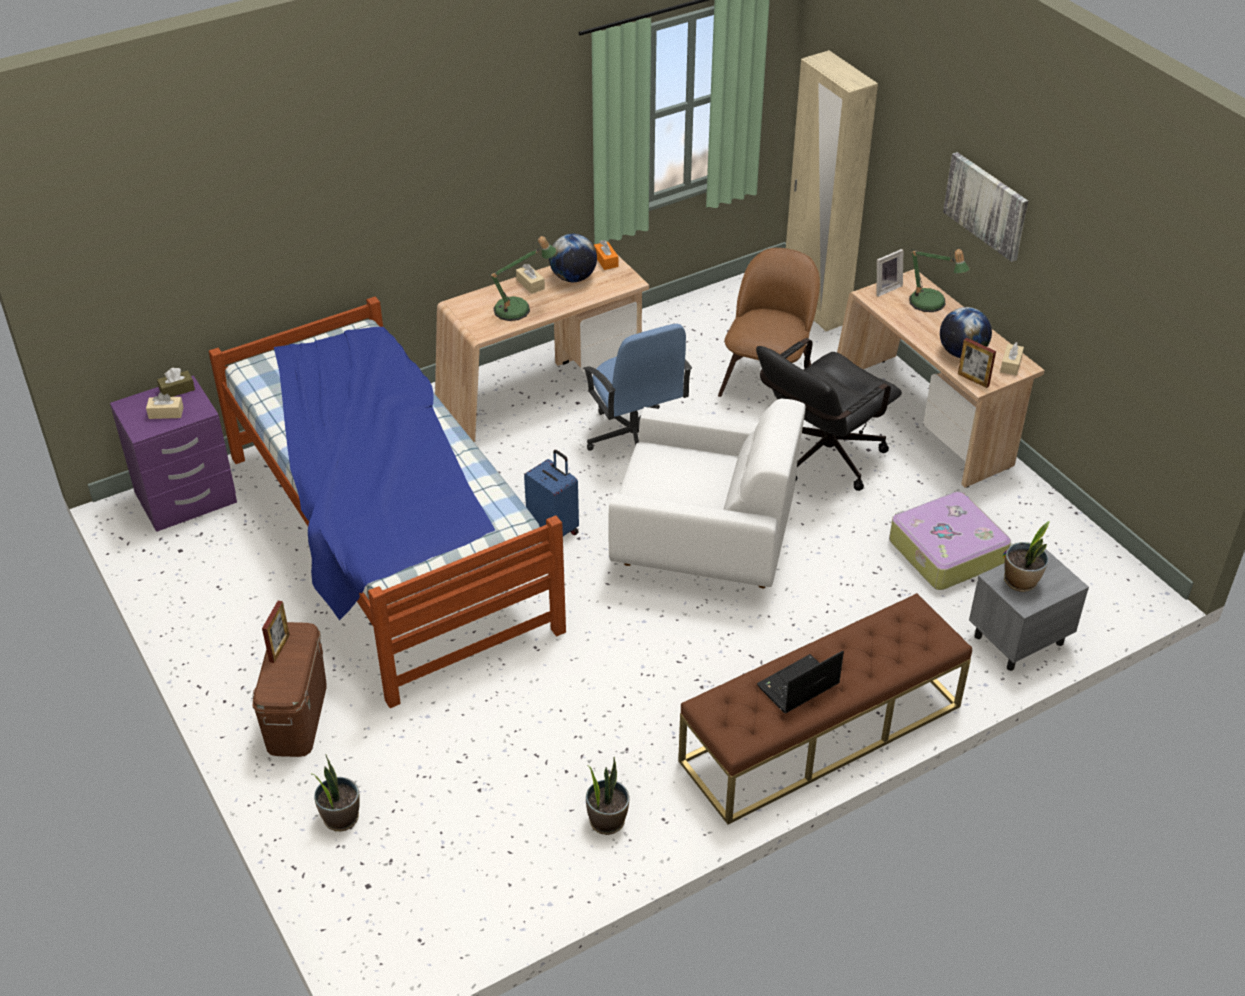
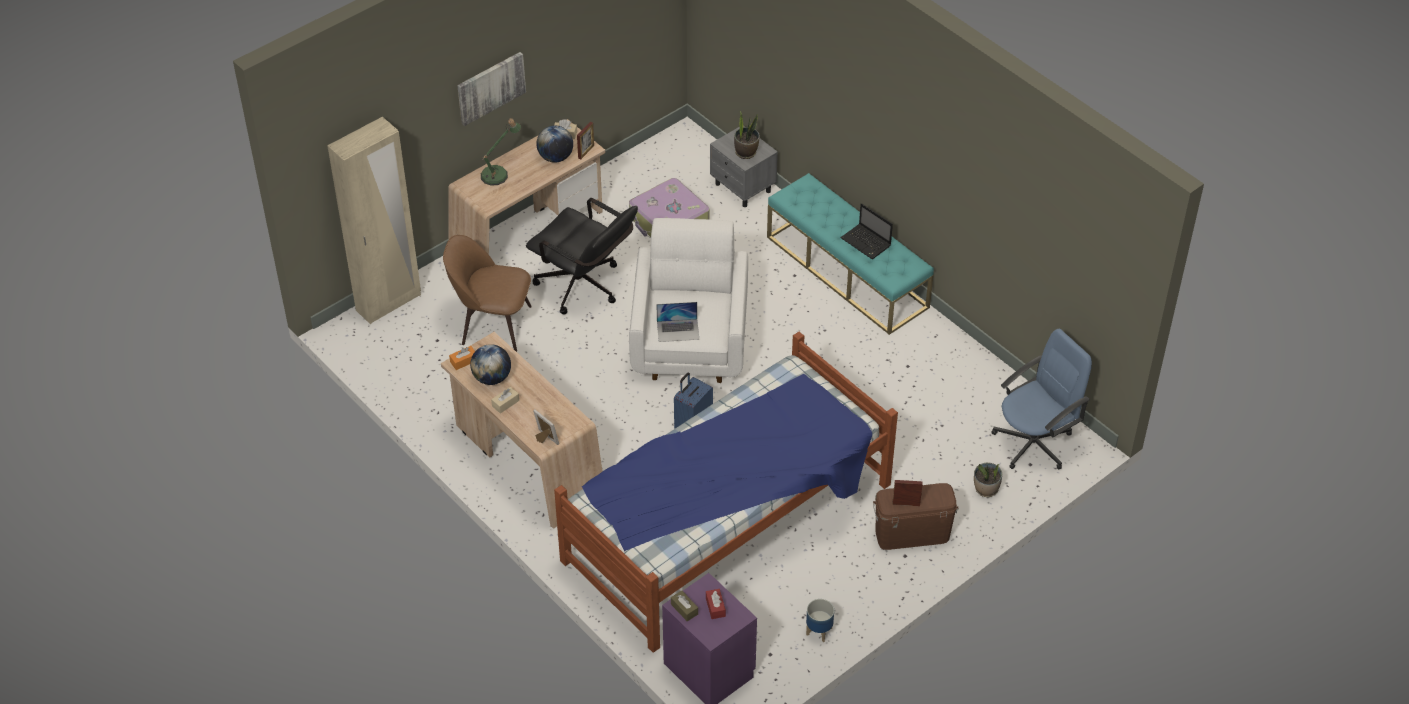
camera: 100 degrees left, 5 degrees up
beige tissue box [146,392,184,419] -> red tissue box [706,589,726,619]
table lamp [489,236,556,321] -> none
blue office chair [583,324,692,451] -> blue office chair moved to [992,329,1092,469]
potted plant [586,757,630,835] -> none
brown bench [678,593,972,825] -> turquoise bench [767,173,934,335]
picture frame [877,249,903,297] -> picture frame moved to [533,409,559,445]
none -> laptop [656,302,699,342]
none -> planter [806,599,834,642]

